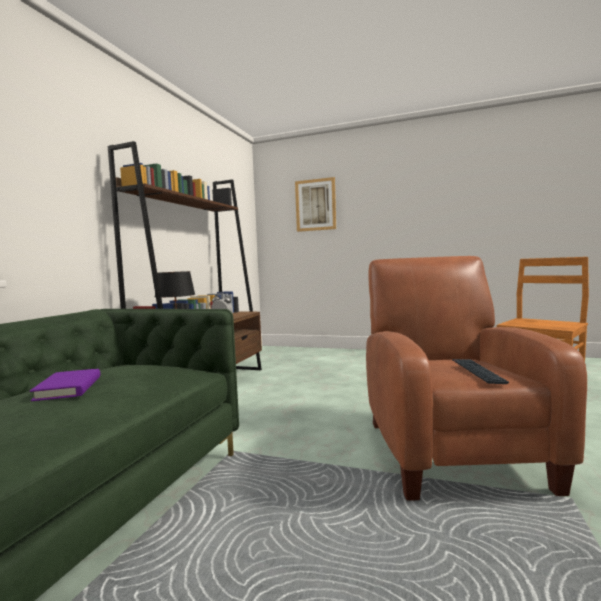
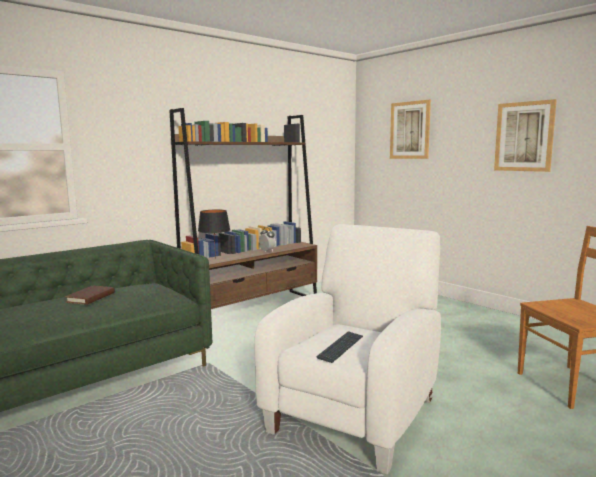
camera: 30 degrees right, 5 degrees up
purple book [30,369,100,401] -> brown book [65,286,115,305]
brown armchair [366,256,587,501] -> white armchair [254,224,441,475]
none -> picture [494,99,557,172]

